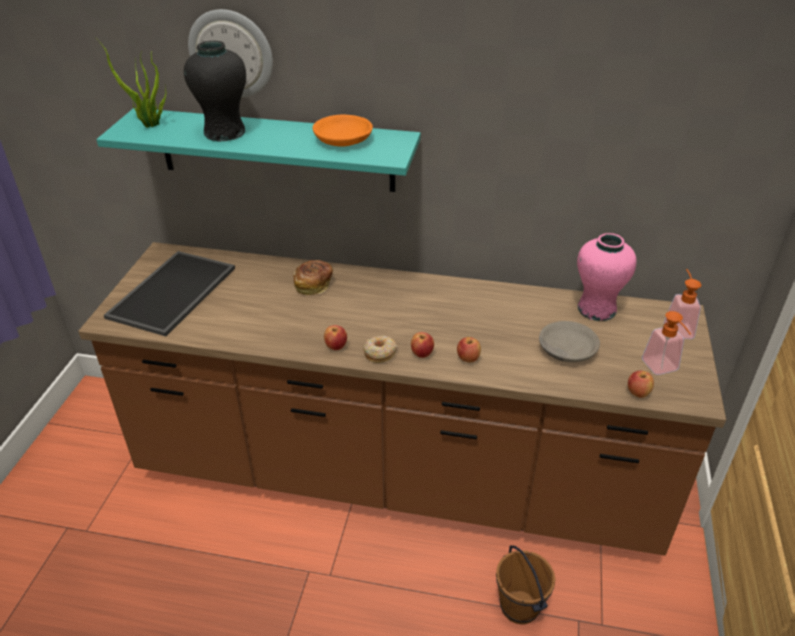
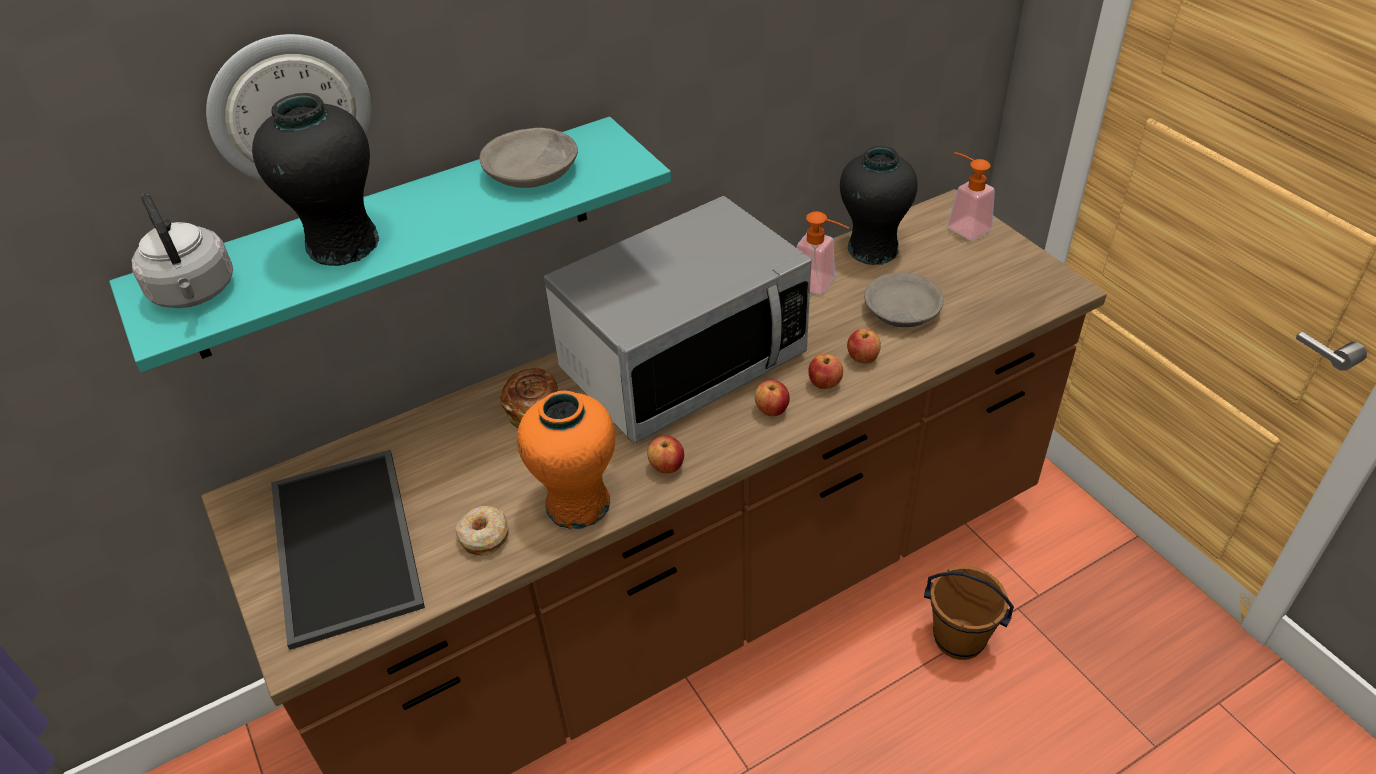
camera: 40 degrees left, 5 degrees up
potted plant [95,37,166,128] -> grey kettle [131,193,233,308]
orange bowl [313,115,373,147] -> grey bowl [480,128,578,188]
donut [363,336,397,363] -> donut moved to [456,506,509,556]
pink vase [577,233,636,321] -> black vase [840,146,918,265]
apple [628,371,654,398] -> apple moved to [847,329,881,364]
soap dispenser [642,311,691,375] -> soap dispenser moved to [797,211,849,295]
none -> orange vase [517,390,615,530]
none -> microwave [544,196,812,443]

